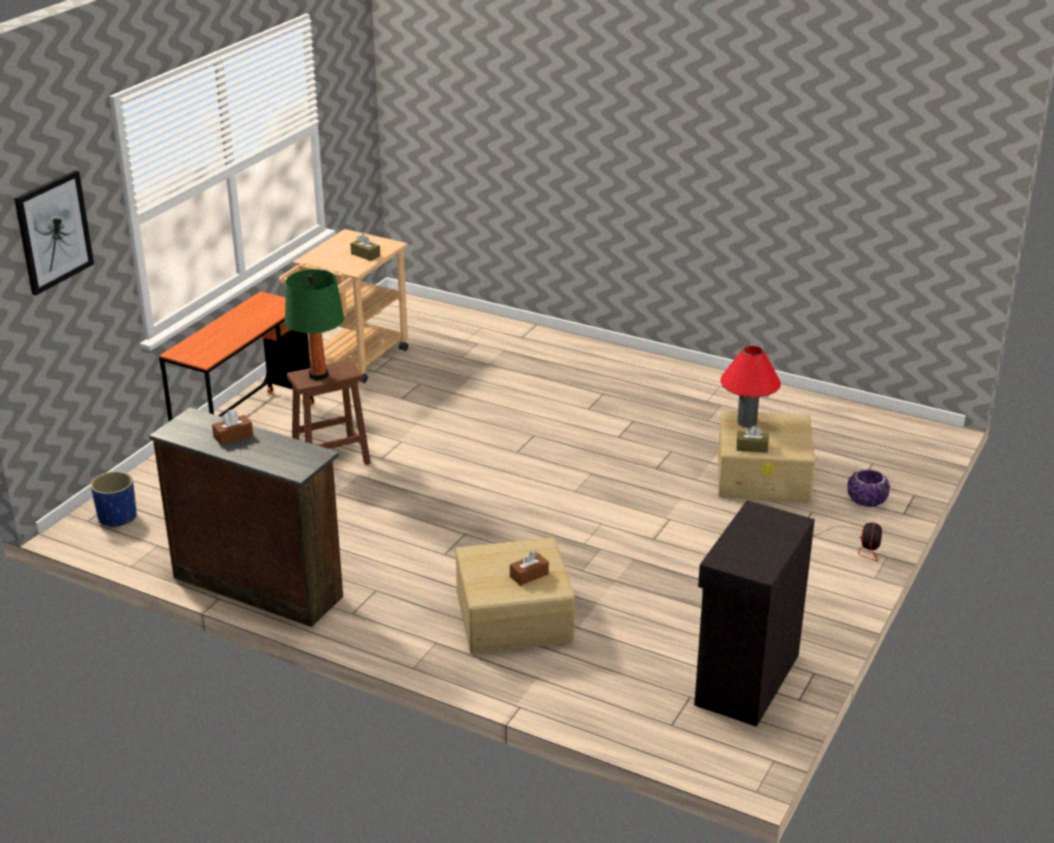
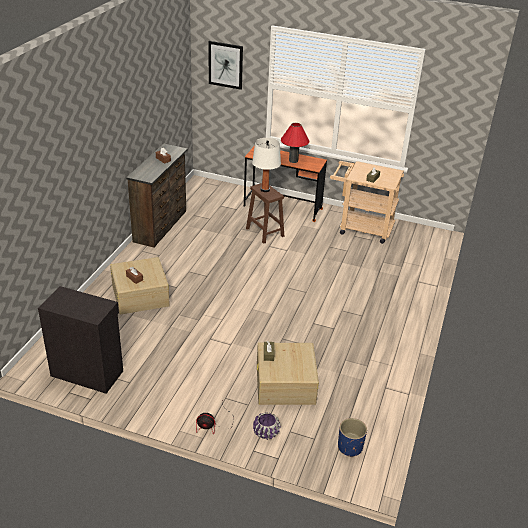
camera: 80 degrees right, 5 degrees up
blue planter [91,471,137,528] -> blue planter moved to [338,418,367,457]
green table lamp [285,269,344,380] -> white table lamp [252,138,281,192]
red table lamp [720,346,781,428] -> red table lamp moved to [281,123,309,163]

